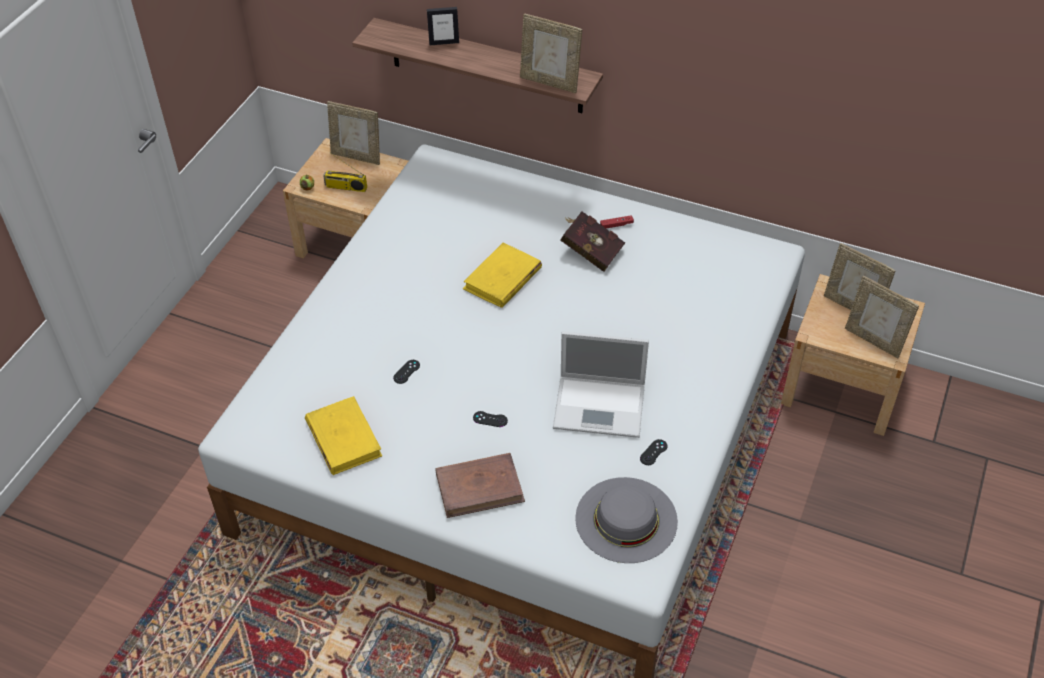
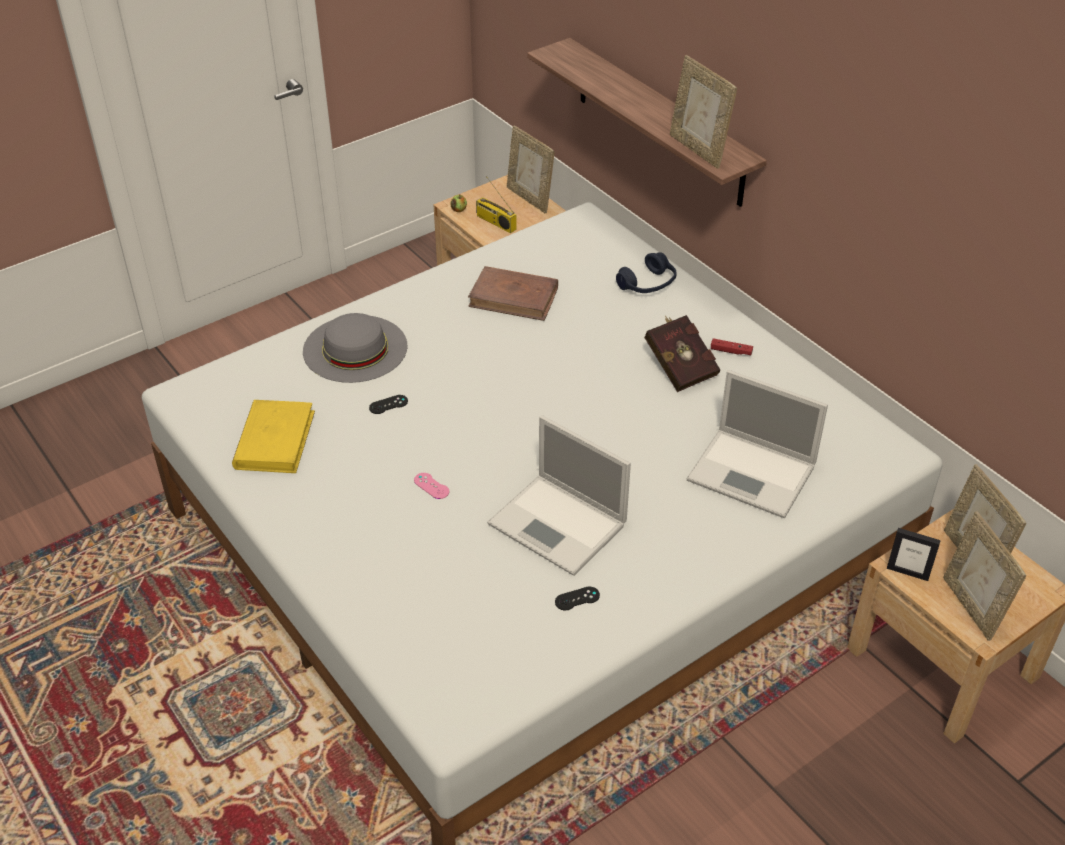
camera: 30 degrees right, 5 degrees down
picture frame [427,7,459,45] -> picture frame moved to [887,528,941,581]
brown book [435,453,525,518] -> brown book moved to [468,266,558,321]
yellow book [463,243,542,308] -> none
black game controller [473,411,508,427] -> pink game controller [414,473,449,499]
grey hat [575,477,678,563] -> grey hat moved to [303,313,408,383]
none -> blue headphones [616,252,677,293]
none -> laptop [687,370,828,518]

